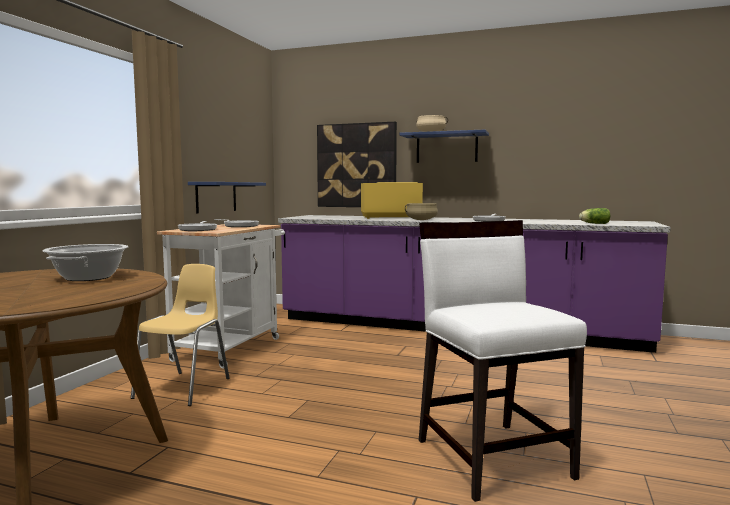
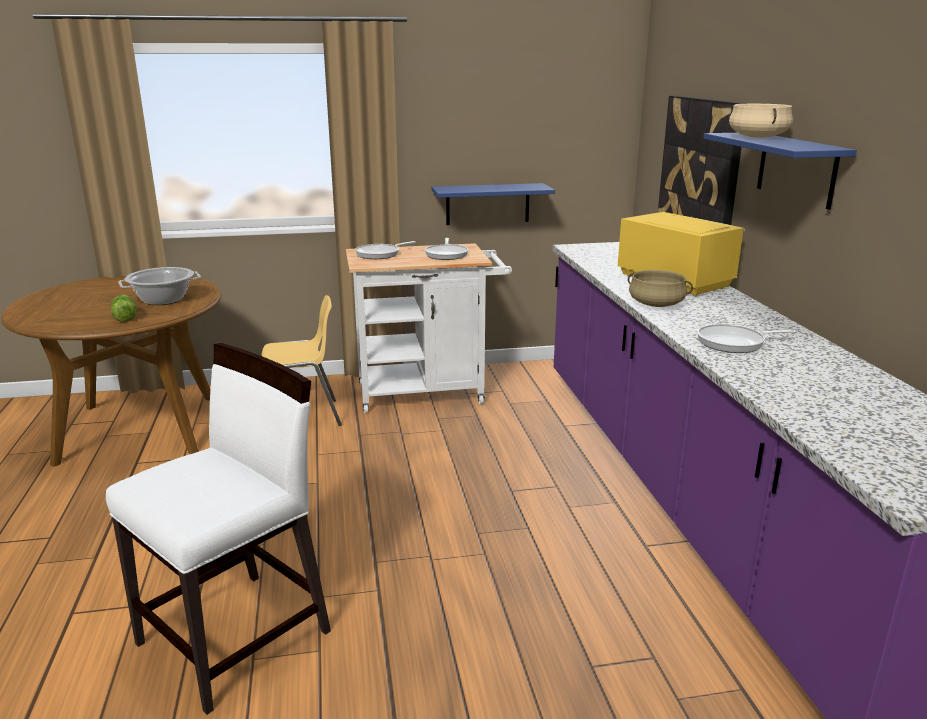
camera: 60 degrees right, 15 degrees up
lettuce [579,208,610,224] -> lettuce moved to [111,295,137,322]

